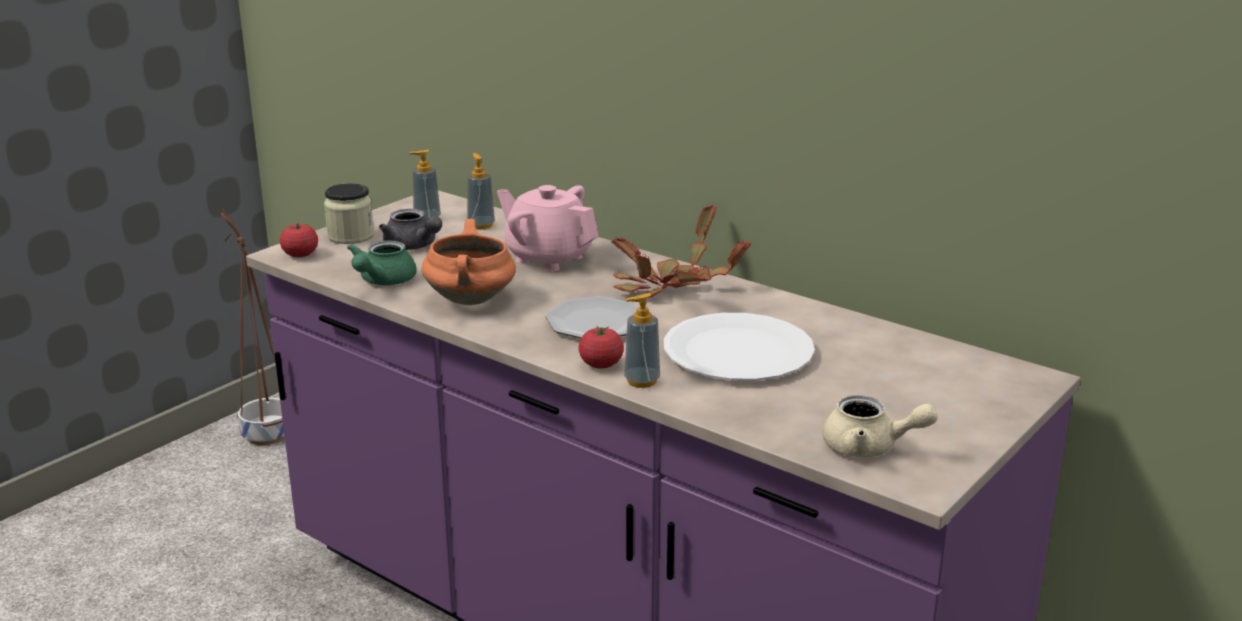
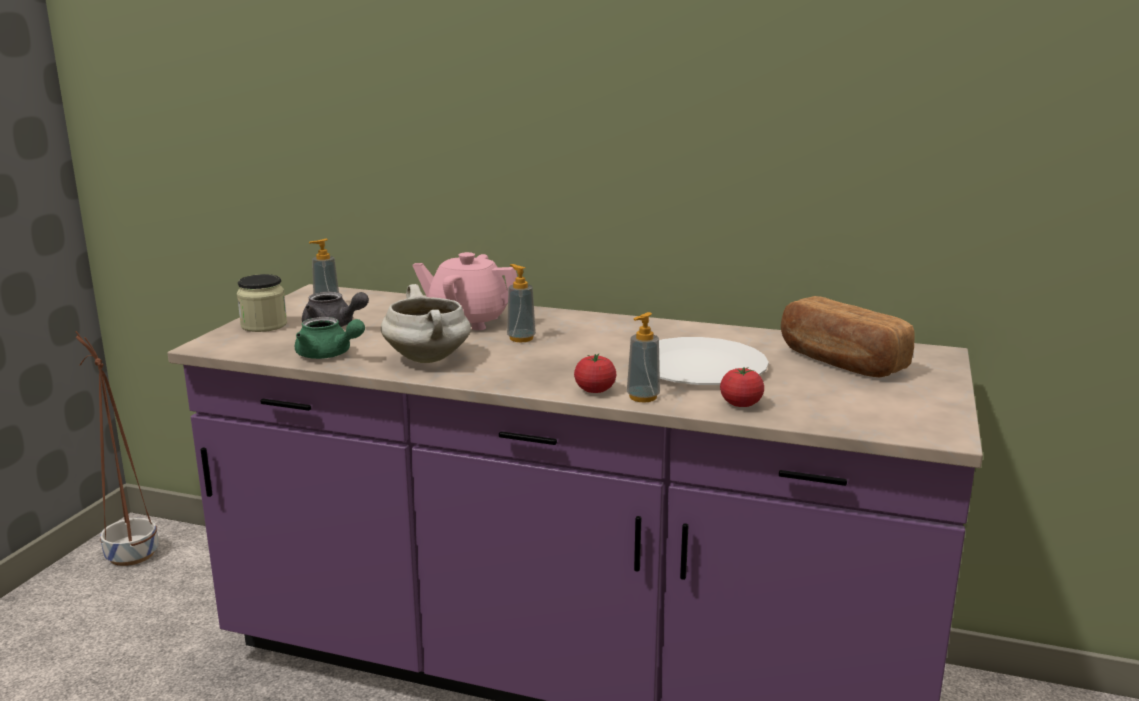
camera: 20 degrees left, 5 degrees down
tomato [280,223,318,257] -> tomato moved to [720,367,764,407]
green teapot [347,240,417,285] -> green teapot turned 60 degrees counterclockwise [295,317,365,359]
orange cooking pot [422,219,516,305] -> white cooking pot [381,284,471,363]
soap dispenser [467,153,495,230] -> soap dispenser moved to [507,264,536,342]
plate [545,296,637,338] -> none
potted plant [611,204,751,297] -> none
beige teapot [822,395,938,457] -> none
none -> bread [781,296,915,377]

